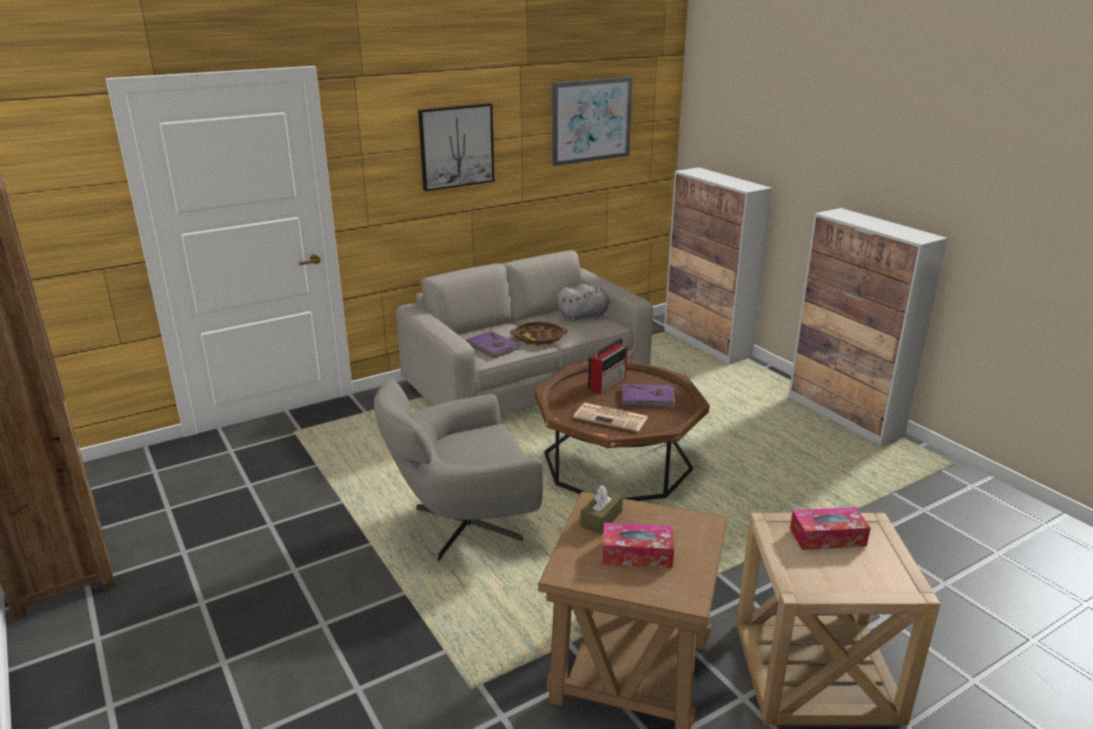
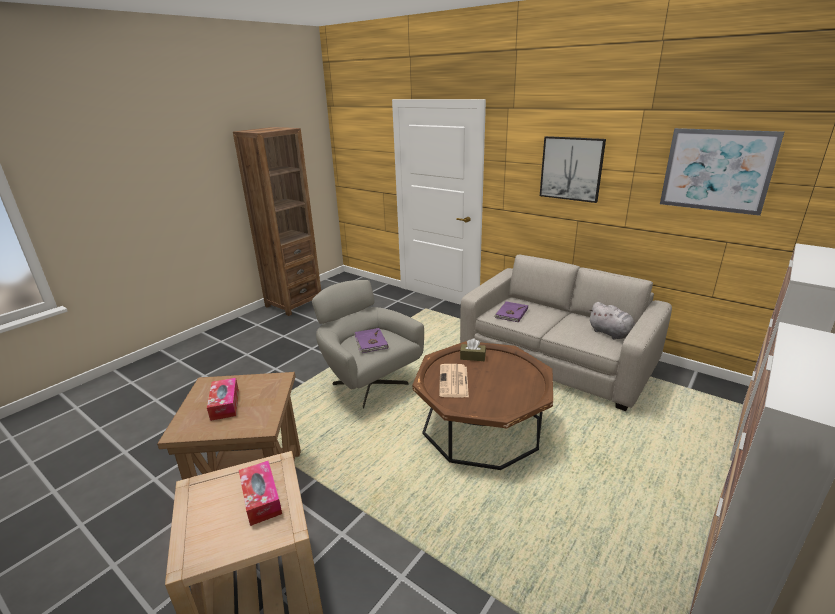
camera: 70 degrees right, 0 degrees up
brown tray [510,322,568,346] -> none
brown tissue box [580,485,623,535] -> brown tissue box moved to [460,338,486,361]
radio [588,338,627,394] -> none
purple book [622,384,675,407] -> purple book moved to [354,328,388,353]

